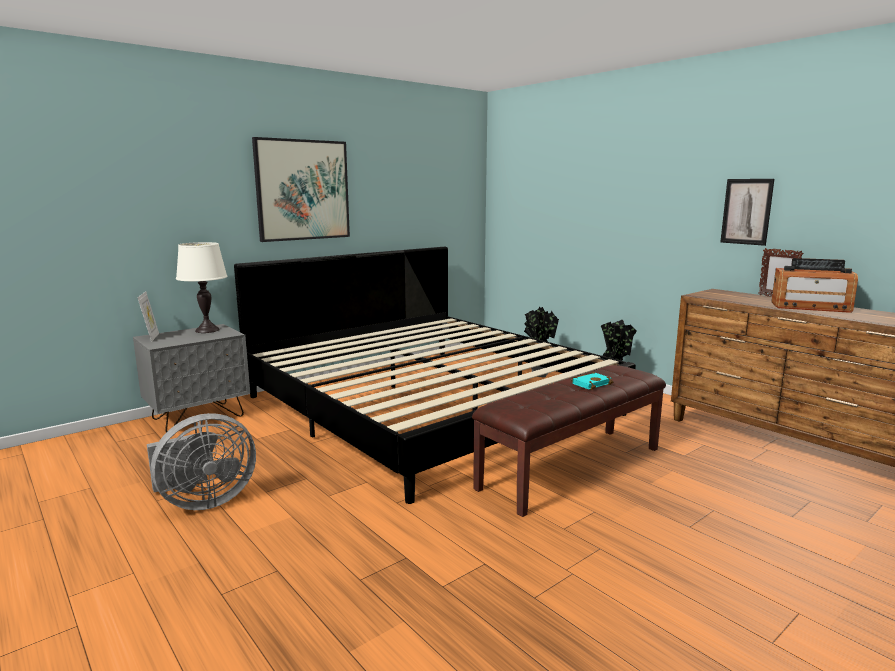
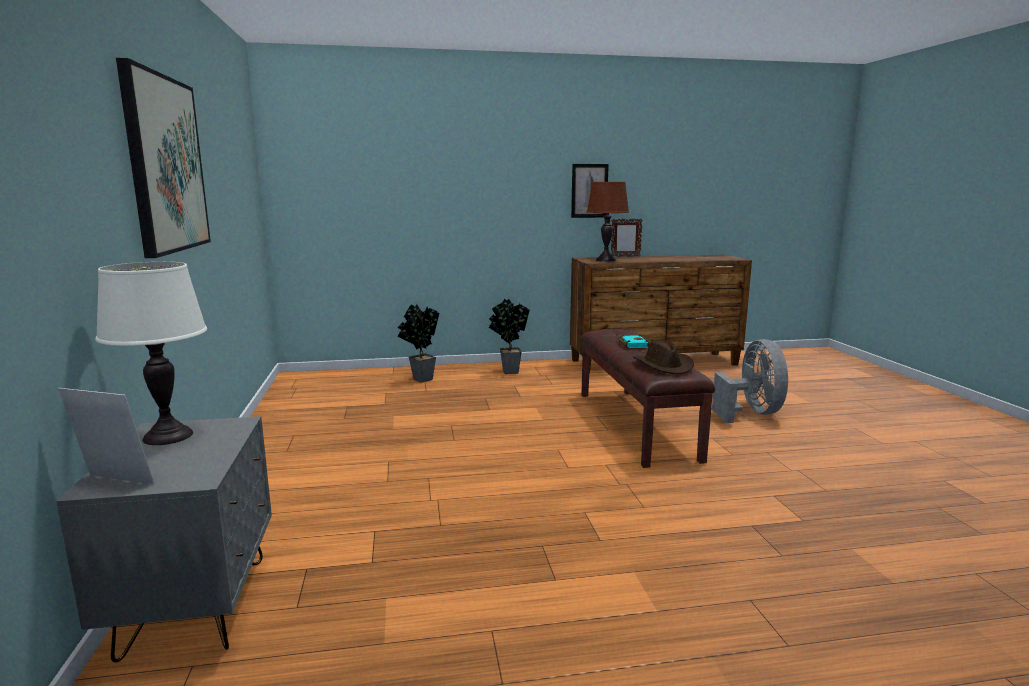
camera: 60 degrees left, 0 degrees up
grey fan [147,413,256,510] -> grey fan moved to [712,339,788,423]
bed [234,247,636,504] -> none
radio [771,258,858,313] -> none
none -> brown table lamp [586,182,629,261]
none -> brown hat [633,340,694,374]

